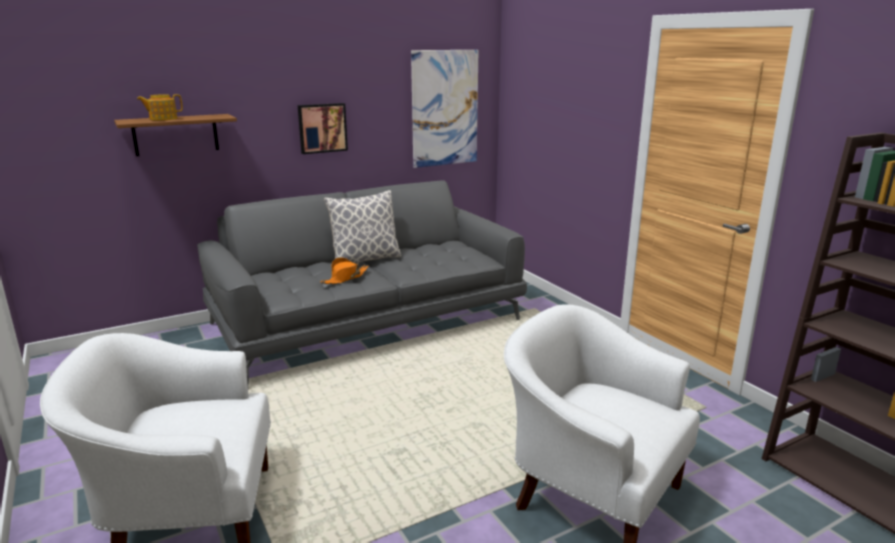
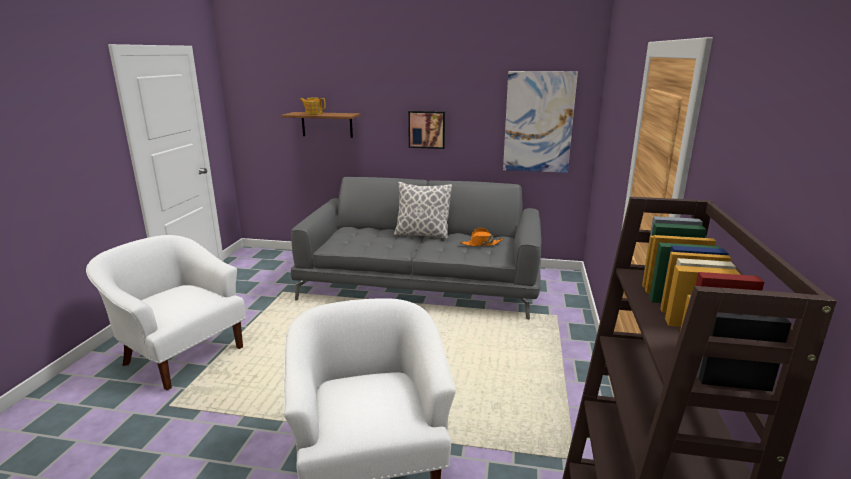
camera: 40 degrees right, 0 degrees up
orange hat [320,257,369,284] -> orange hat moved to [460,228,503,246]

